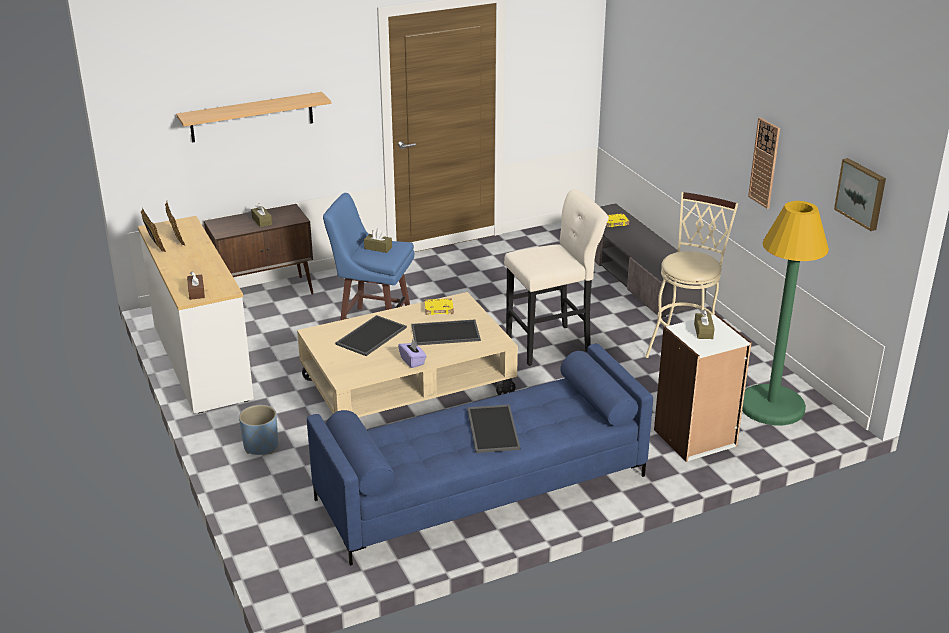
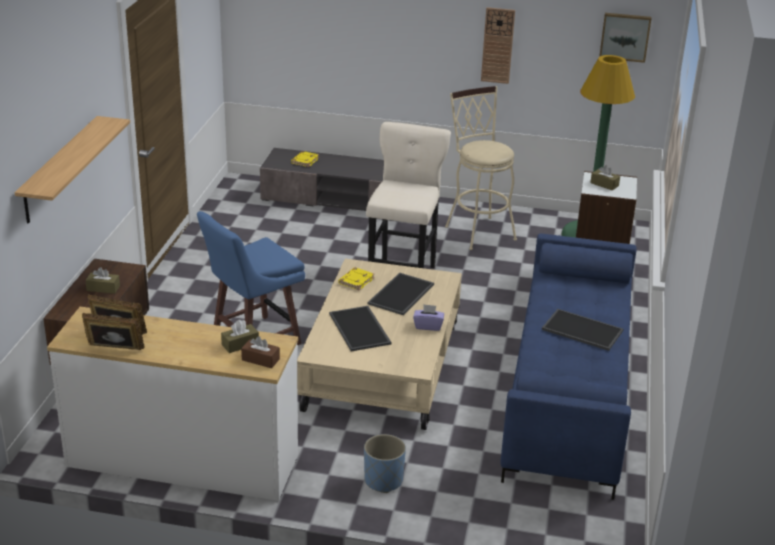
camera: 55 degrees left, 0 degrees up
brown tissue box [364,229,392,253] -> brown tissue box moved to [221,320,259,353]

